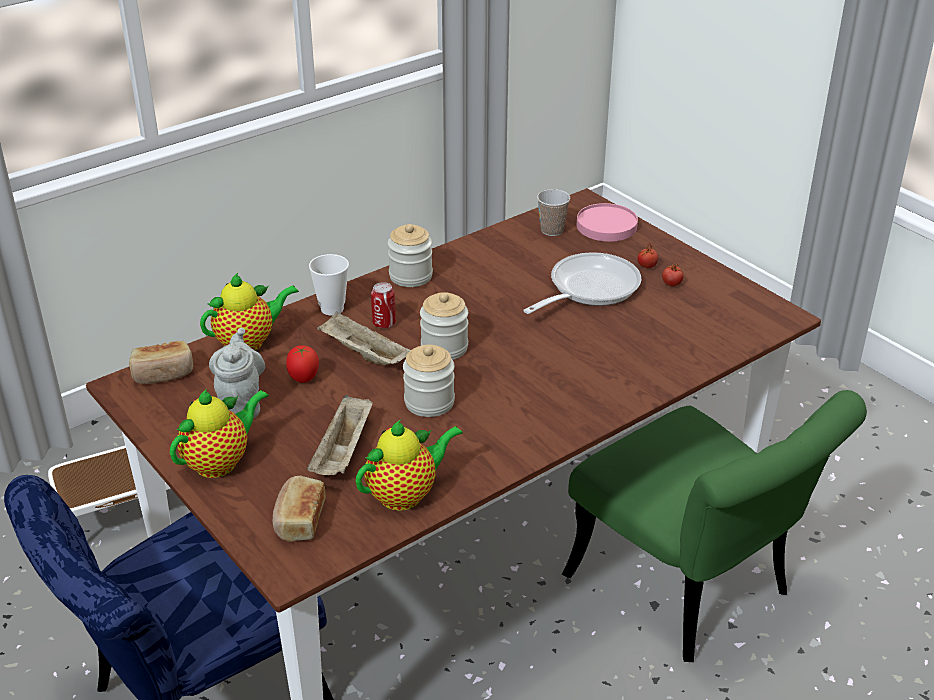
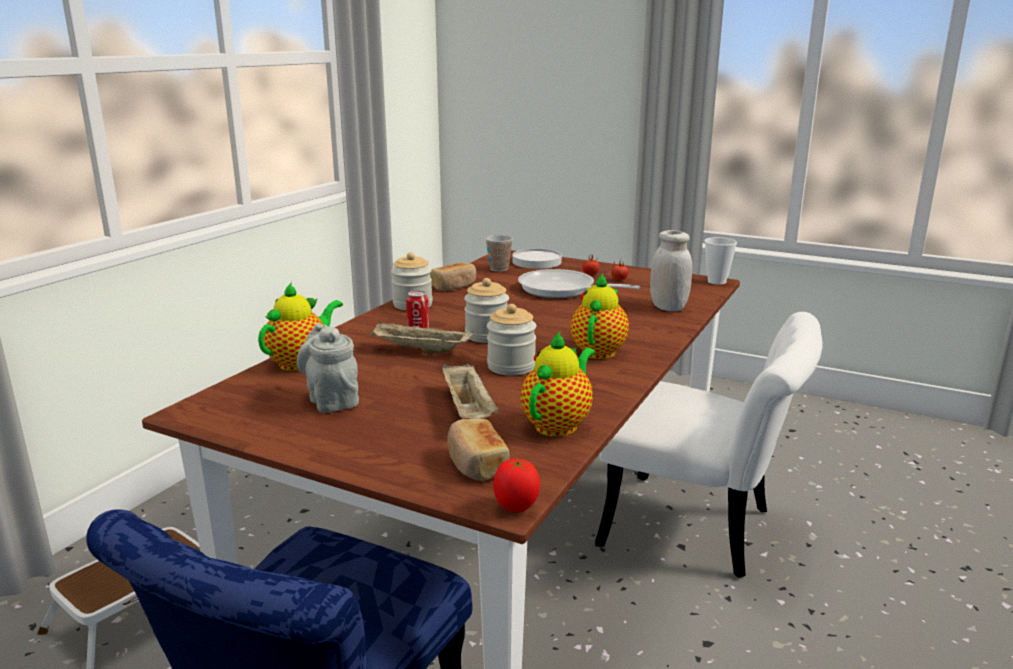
camera: 25 degrees left, 15 degrees down
bread [129,341,193,384] -> bread moved to [430,263,476,291]
teapot [170,388,269,478] -> teapot moved to [571,273,629,359]
tomato [286,345,319,383] -> tomato moved to [493,459,540,513]
cup [309,254,349,315] -> cup moved to [705,237,737,284]
frying pan [523,252,641,314] -> frying pan turned 75 degrees counterclockwise [518,269,640,298]
green chair [562,390,867,662] -> white chair [595,312,823,578]
pink plate [577,203,638,242] -> white plate [512,248,562,269]
none -> white jar [650,230,692,311]

